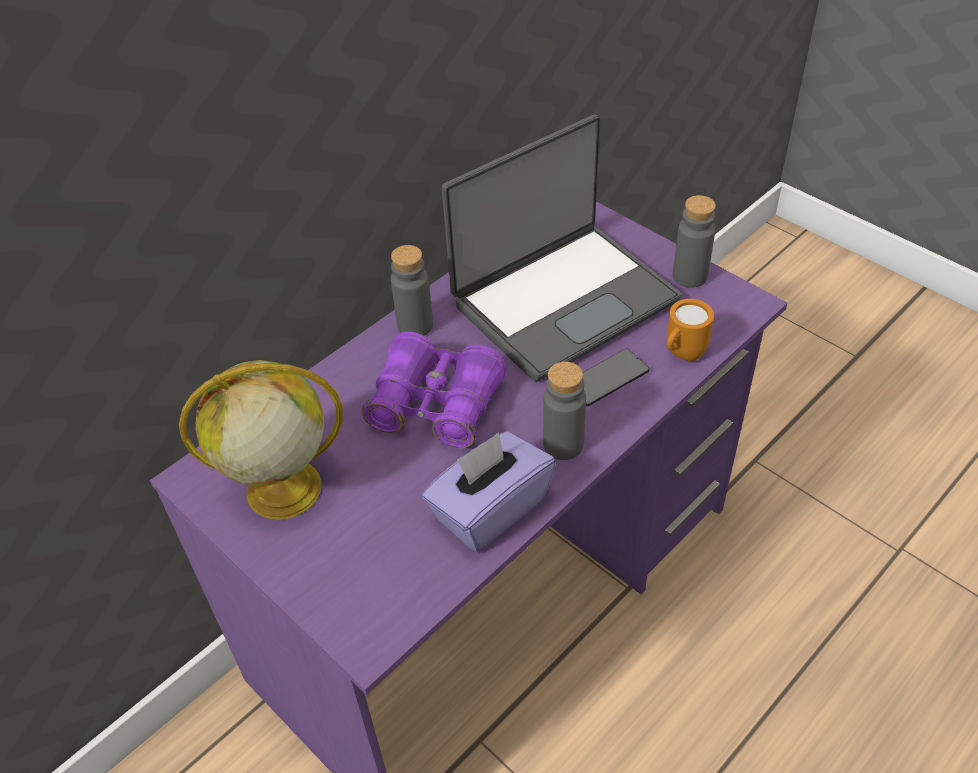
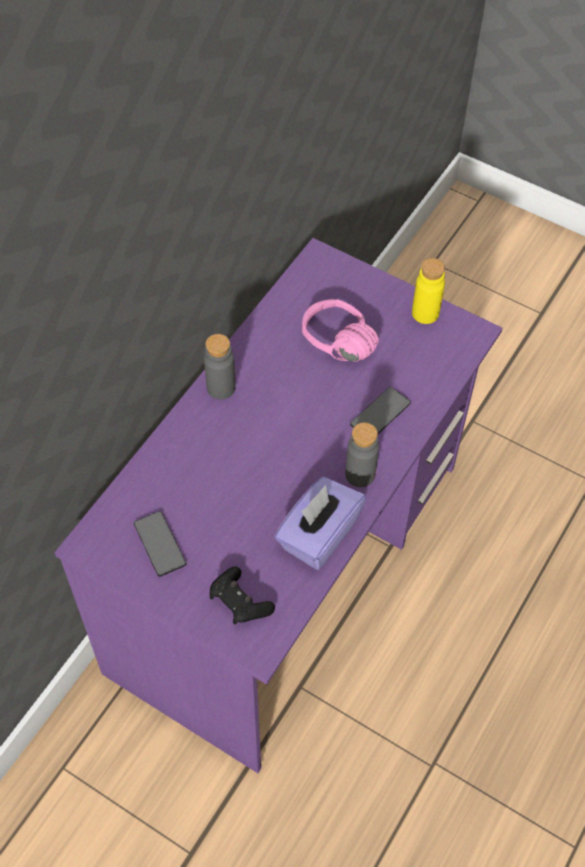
camera: 15 degrees left, 10 degrees up
globe [179,360,343,520] -> phone [134,511,186,577]
purple binoculars [362,332,506,448] -> none
laptop [442,115,681,382] -> pink headphones [302,299,379,362]
orange mug [667,299,714,361] -> none
grey bottle [673,195,716,288] -> yellow bottle [412,258,445,324]
none -> black game controller [209,566,275,624]

